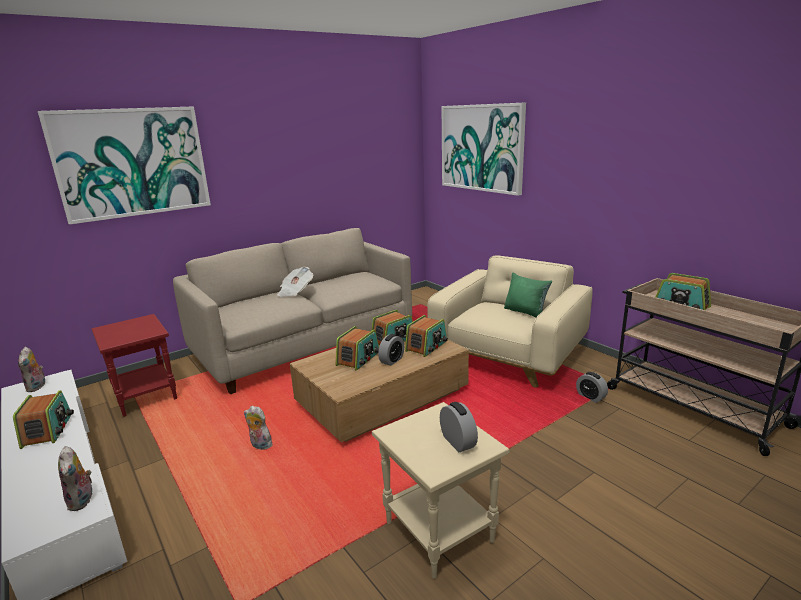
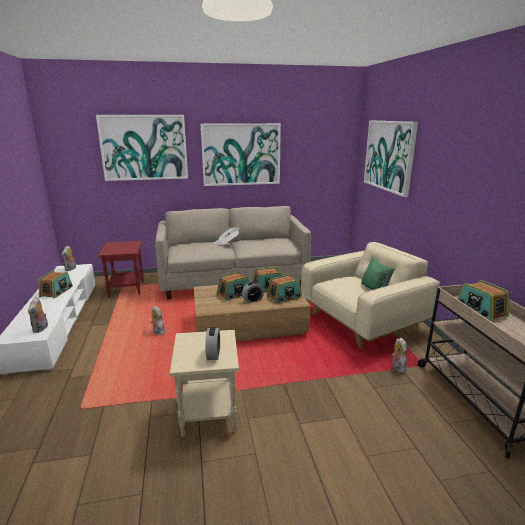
camera: 25 degrees right, 0 degrees up
alarm clock [576,372,608,403] -> plush toy [392,338,407,373]
none -> picture [201,123,281,186]

